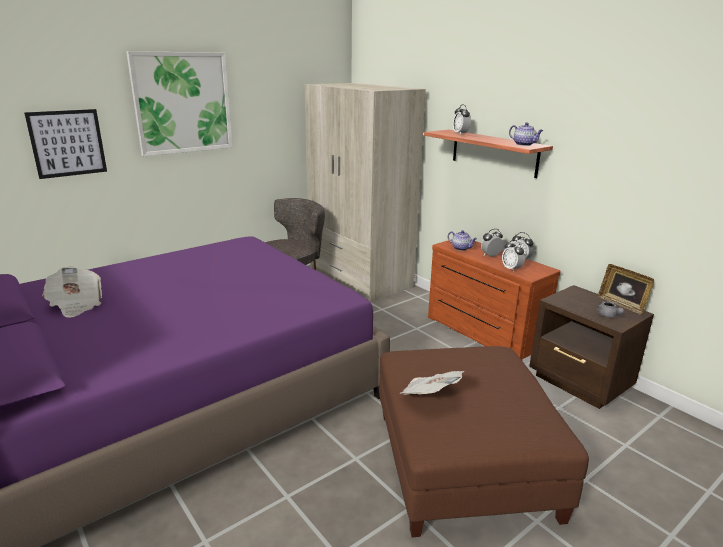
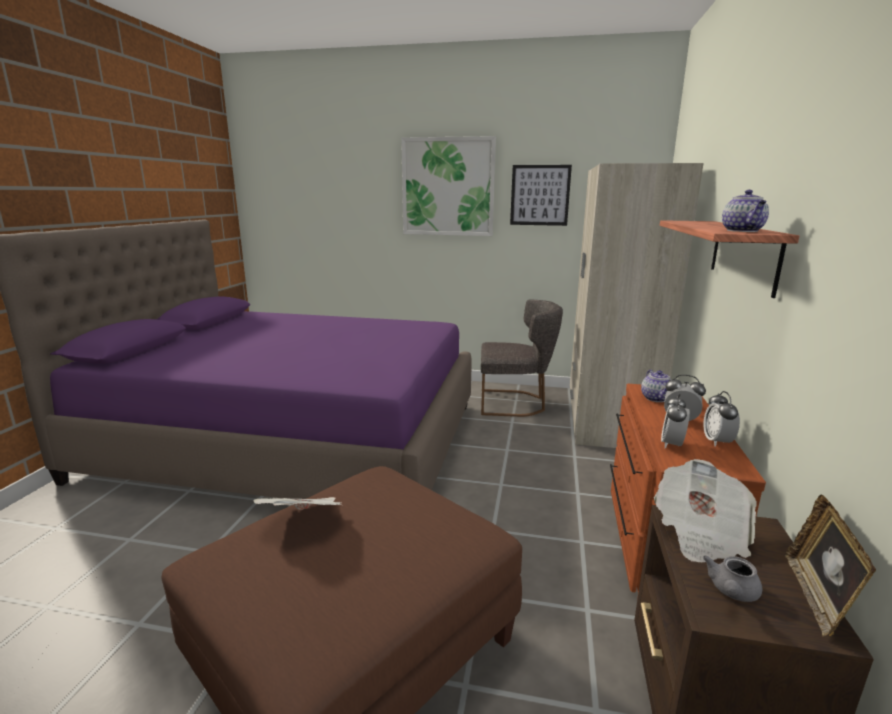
camera: 50 degrees right, 5 degrees down
picture [24,109,107,179] -> picture moved to [510,165,572,226]
newspaper [43,266,102,318] -> newspaper moved to [654,459,757,563]
alarm clock [453,105,471,135] -> none

